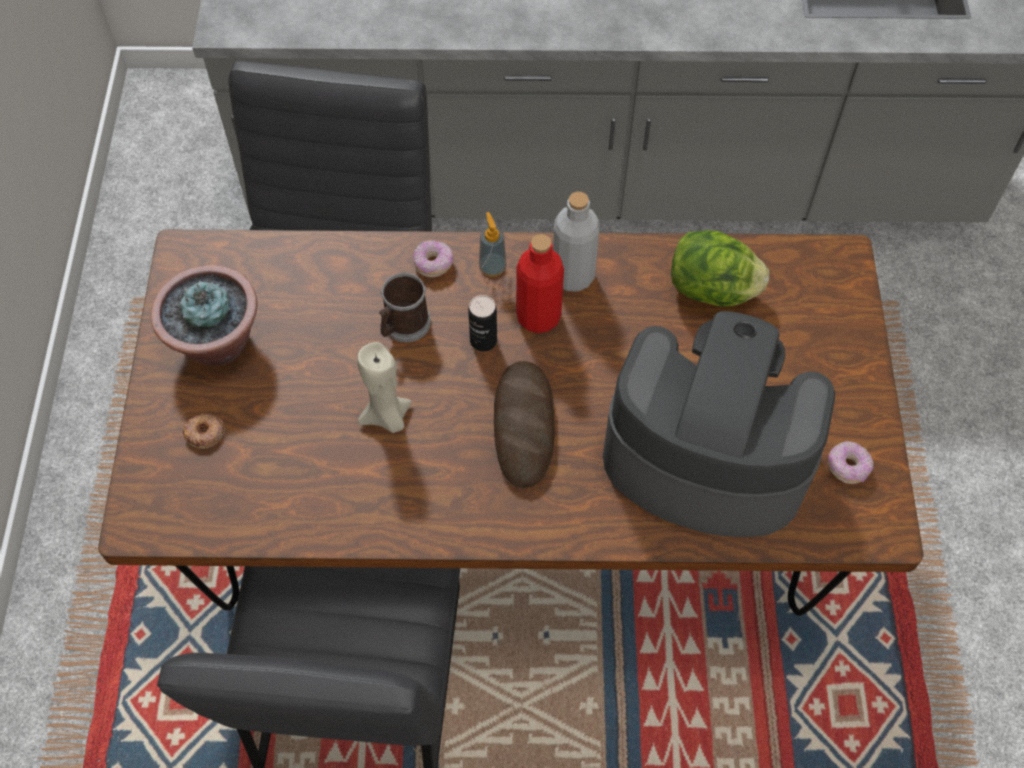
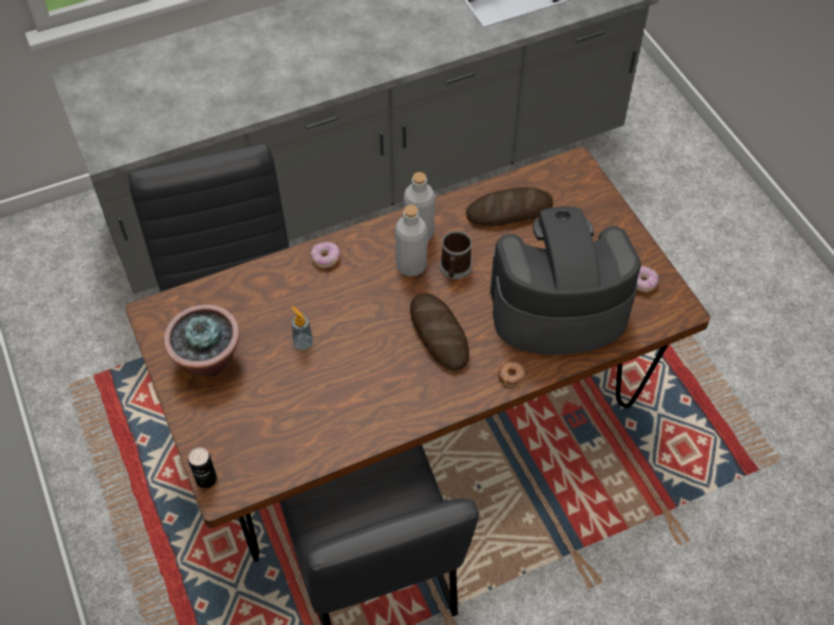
camera: 25 degrees left, 5 degrees down
donut [183,413,225,449] -> donut moved to [498,362,525,386]
beige candle [357,342,412,433] -> none
mug [379,273,431,342] -> mug moved to [440,231,472,279]
can [468,295,497,352] -> can moved to [188,447,217,488]
soap dispenser [479,212,507,277] -> soap dispenser moved to [291,306,313,351]
red bottle [516,234,564,333] -> grey bottle [395,205,427,277]
lettuce [671,230,769,307] -> bread [466,187,553,226]

